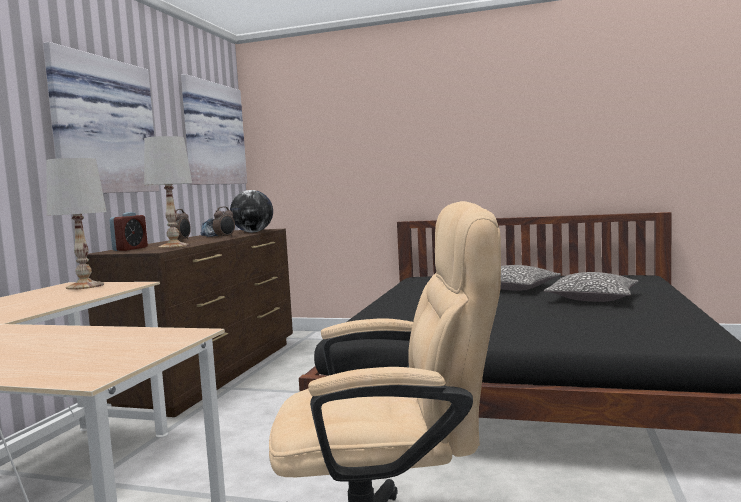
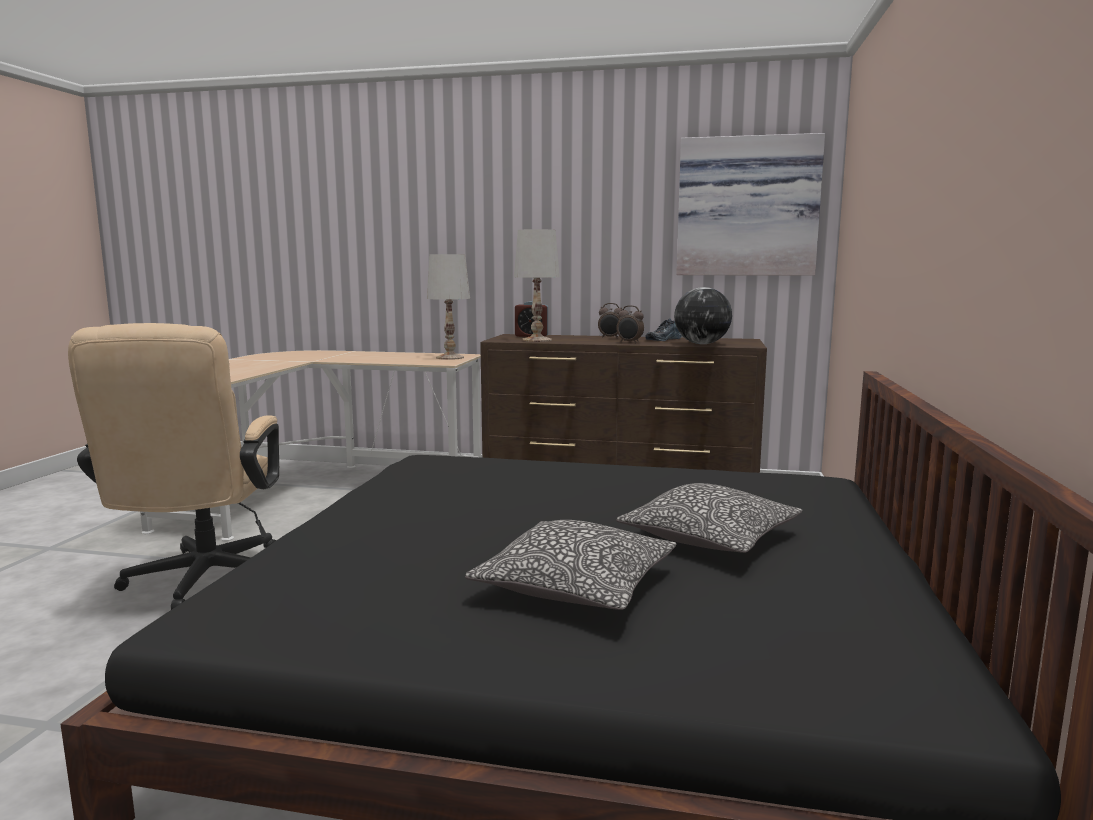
camera: 85 degrees right, 5 degrees up
picture [43,42,159,193] -> none

